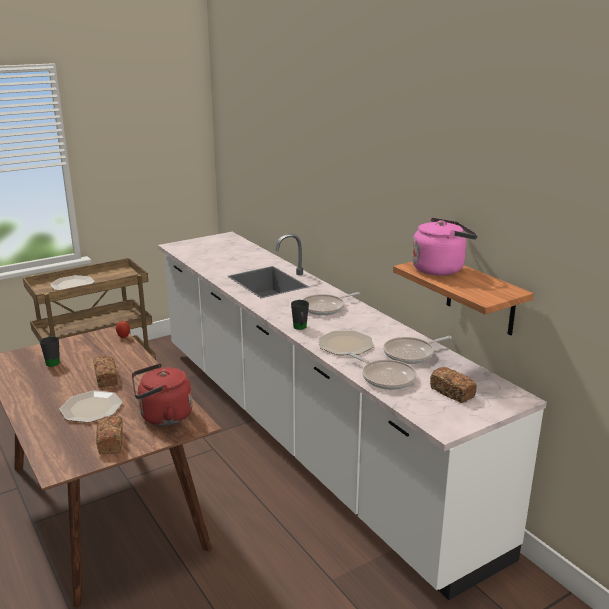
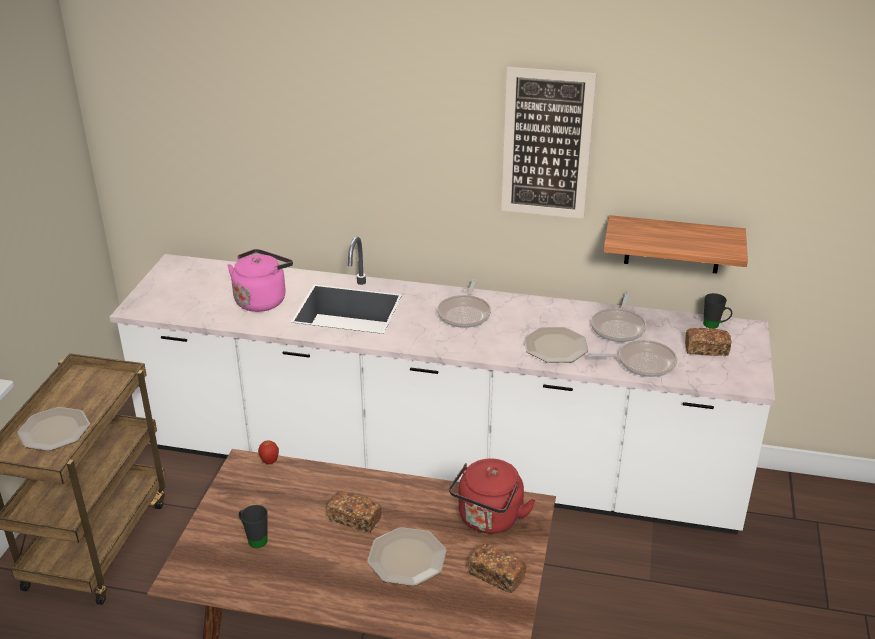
camera: 45 degrees left, 10 degrees up
black mug [291,300,309,330] -> black mug moved to [703,293,732,329]
pink kettle [412,217,477,276] -> pink kettle moved to [227,249,293,312]
none -> picture [501,67,596,219]

